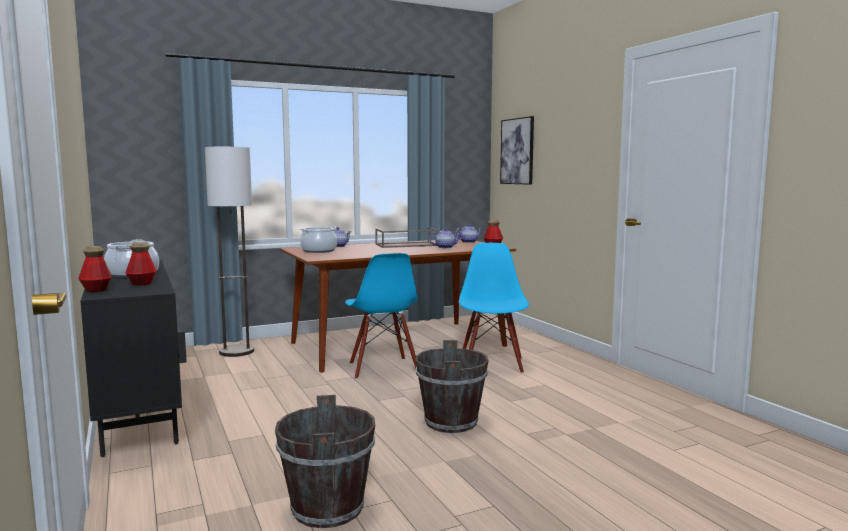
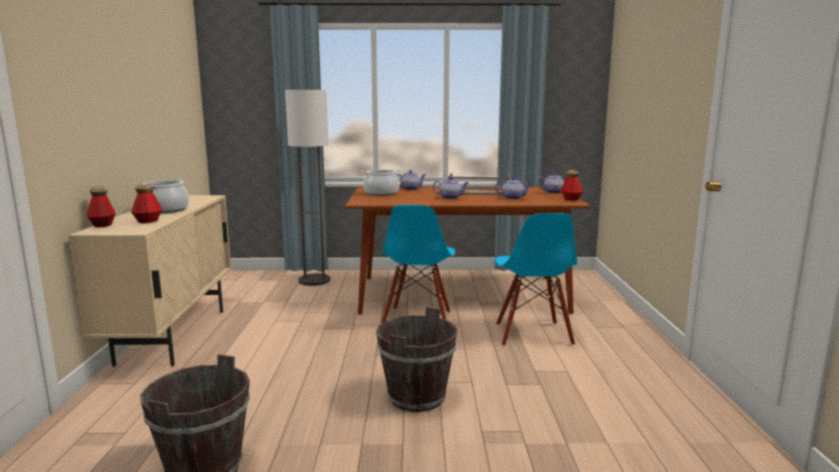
camera: 25 degrees right, 5 degrees up
black cabinet [80,260,187,457] -> beige cabinet [68,195,231,367]
blue chair [459,243,529,373] -> blue chair turned 150 degrees clockwise [495,213,577,346]
picture [500,116,534,185] -> none
none -> teapot [433,177,468,199]

